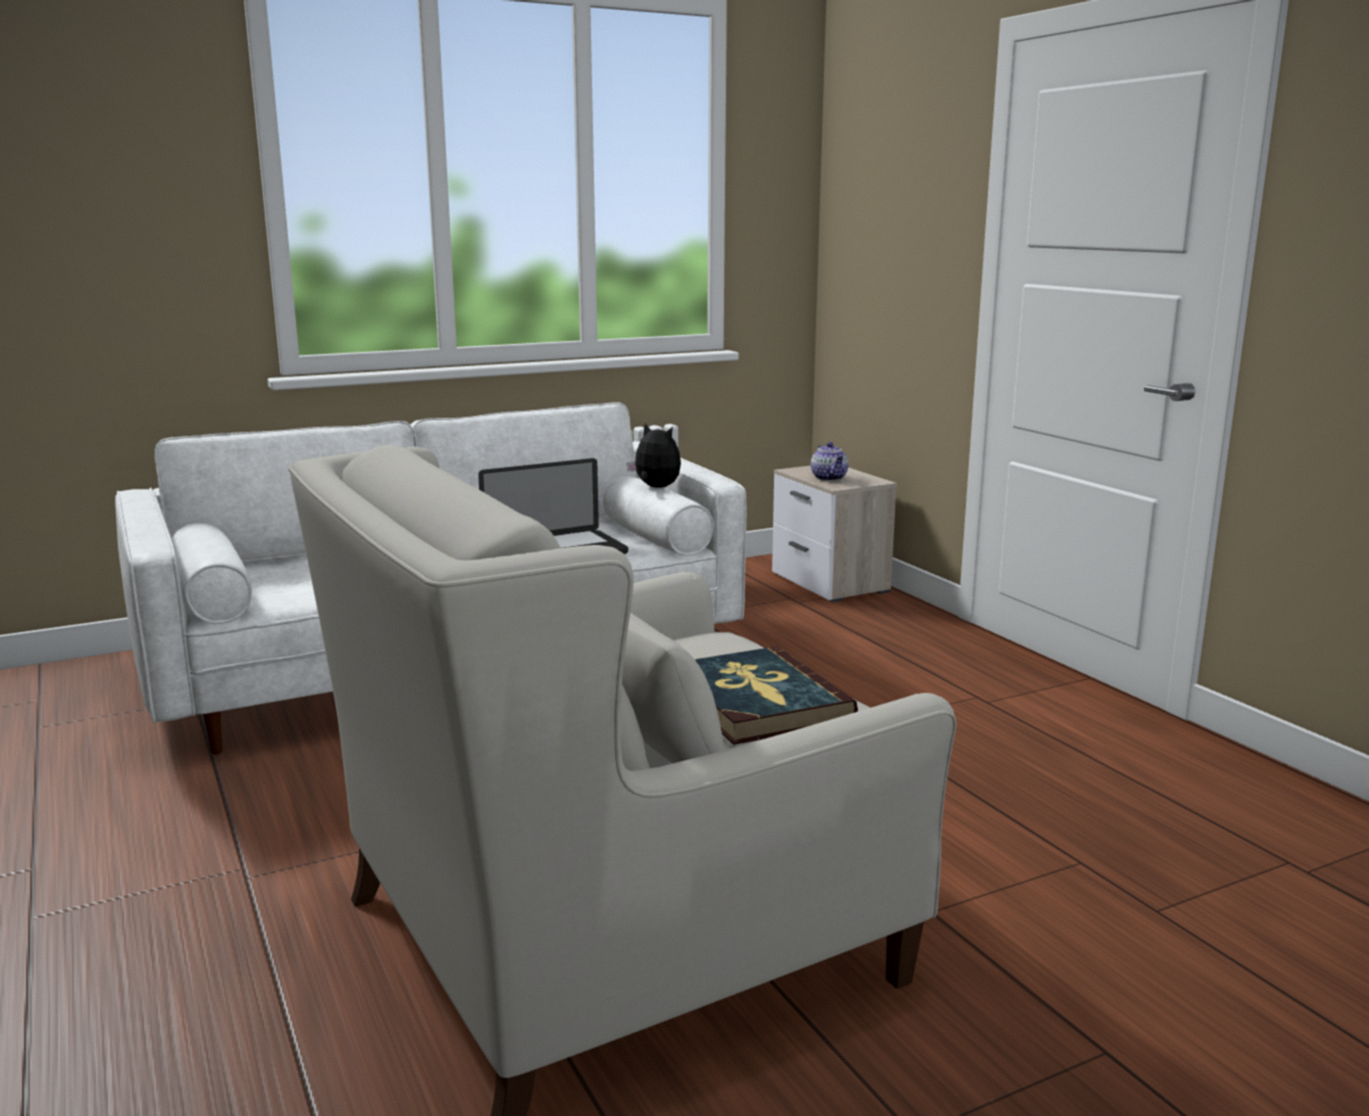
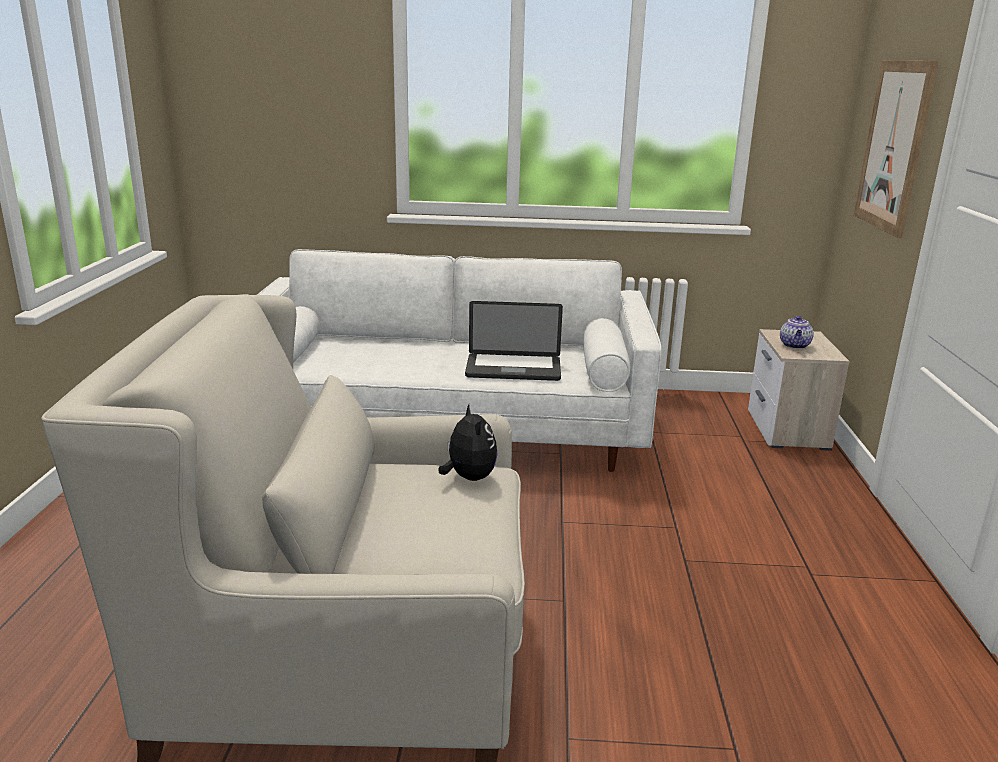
camera: 30 degrees right, 5 degrees up
plush toy [627,423,681,488] -> plush toy moved to [439,404,498,481]
book [694,646,858,745] -> none
none -> picture [854,61,938,238]

